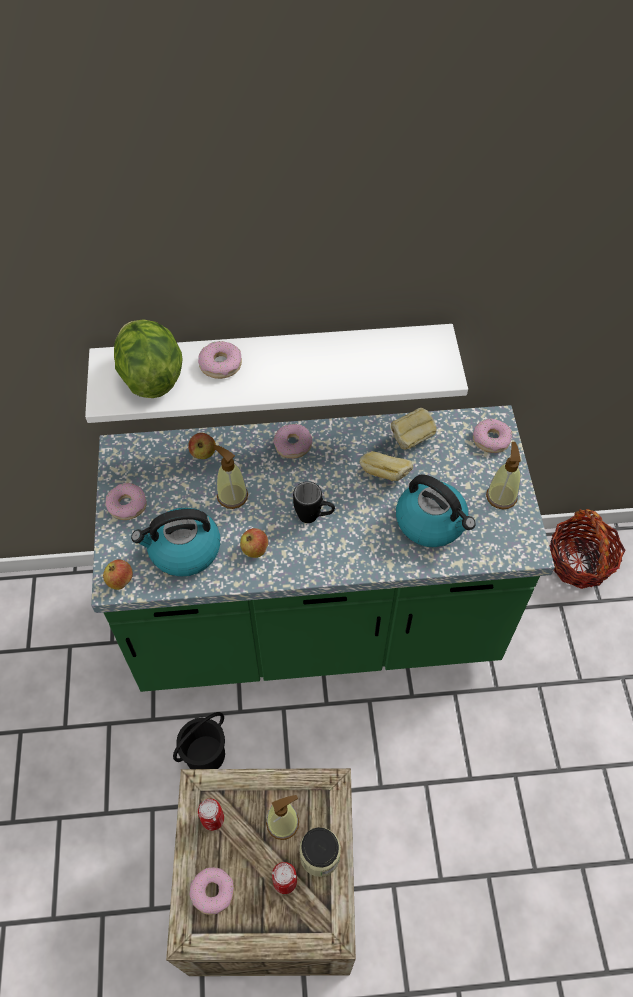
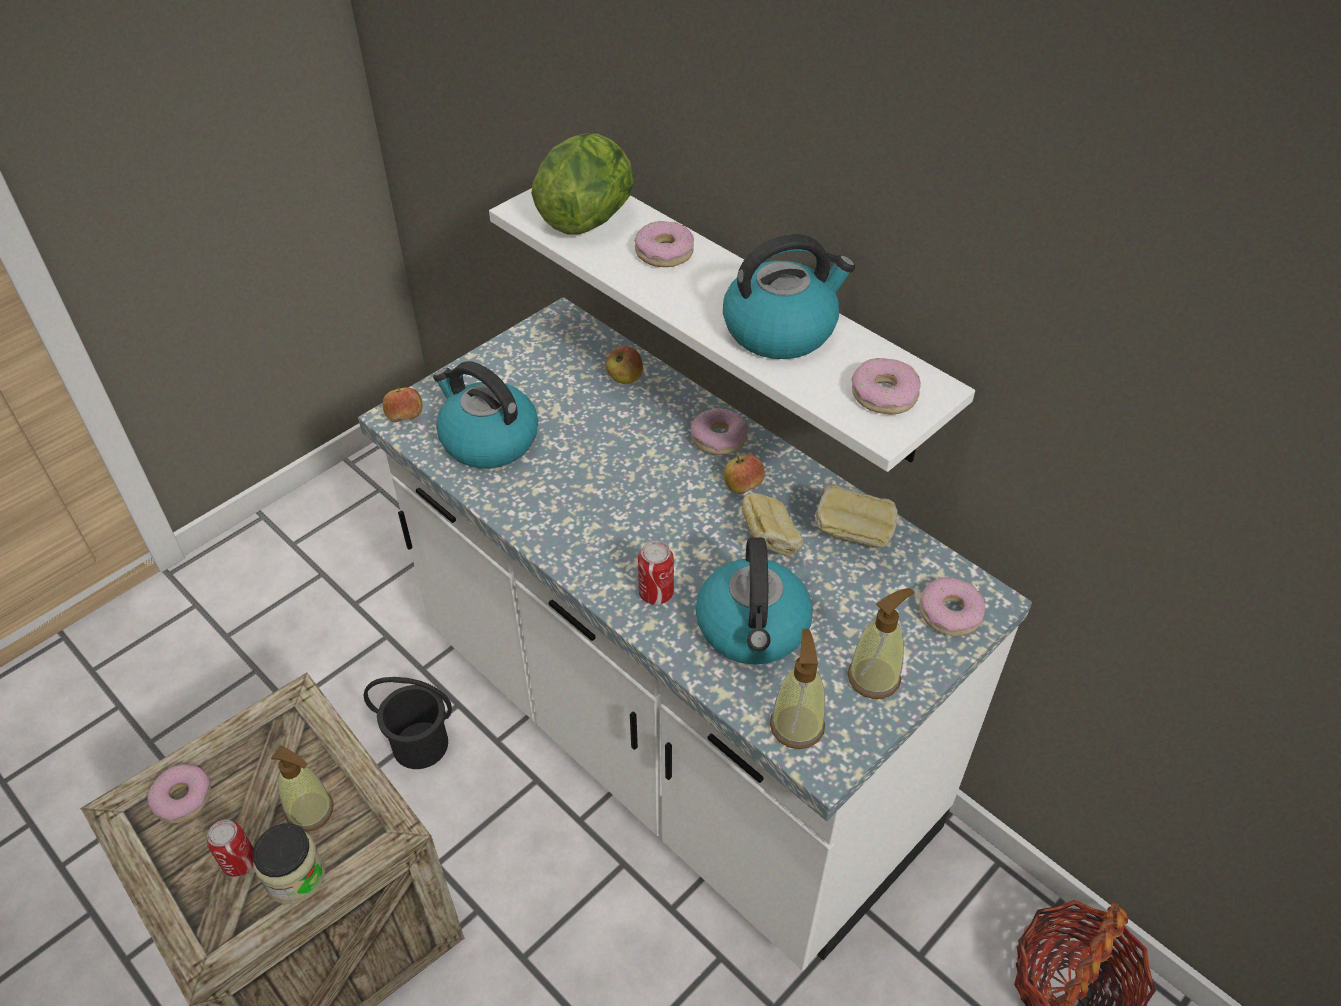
camera: 50 degrees right, 10 degrees down
green counter [91,405,555,692] -> white counter [358,297,1032,971]
donut [106,483,147,520] -> donut moved to [851,358,921,414]
can [198,799,224,831] -> can moved to [638,541,674,605]
soap dispenser [213,445,248,509] -> soap dispenser moved to [770,629,825,749]
apple [240,528,268,558] -> apple moved to [724,454,765,494]
black mug [293,482,335,523] -> none
none -> kettle [723,234,855,359]

